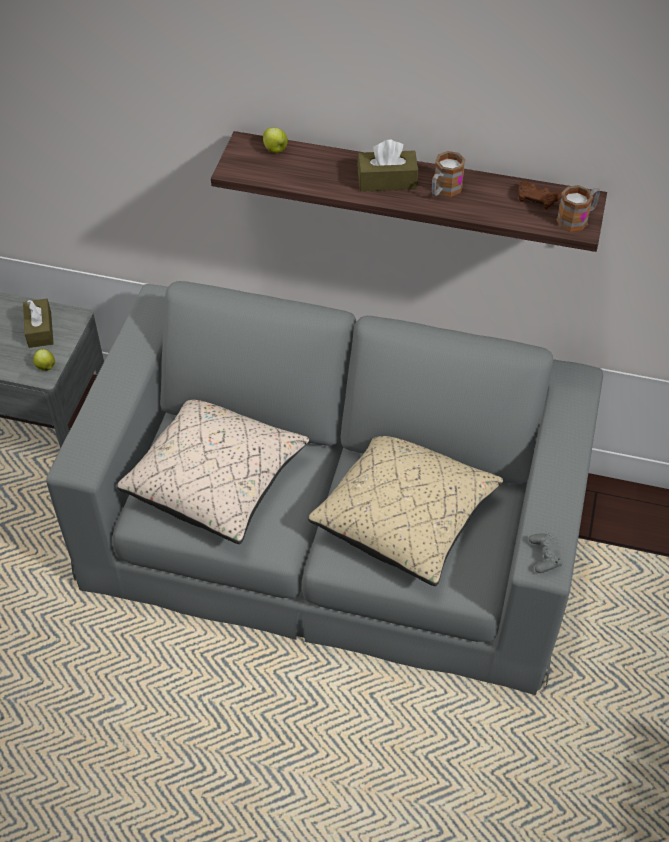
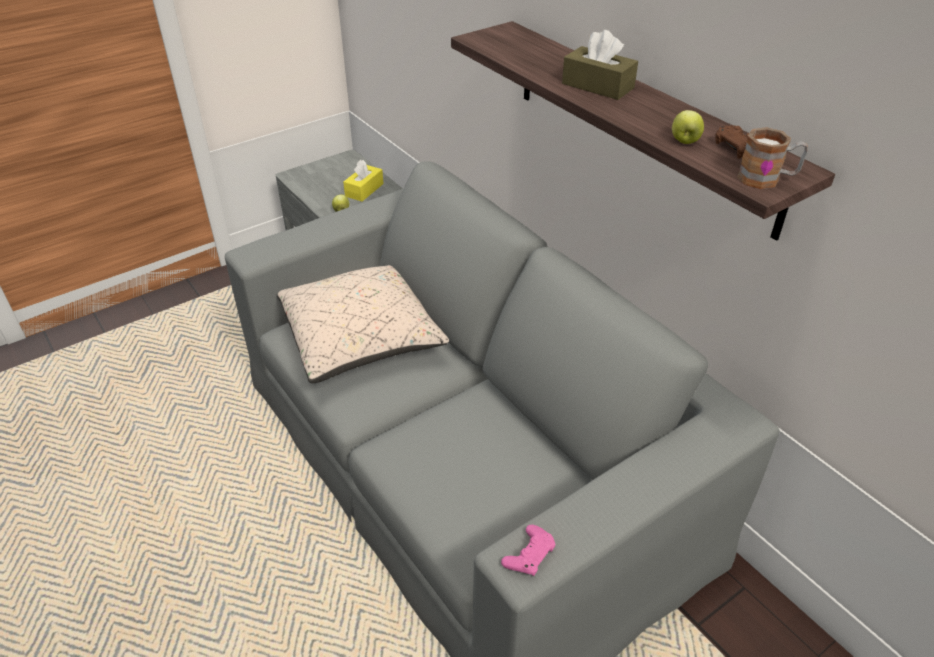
camera: 40 degrees right, 10 degrees down
brown tissue box [23,299,54,348] -> yellow tissue box [343,160,384,202]
apple [263,127,288,153] -> apple moved to [672,110,704,144]
beige pillow [308,436,503,586] -> none
mug [432,151,465,197] -> none
grey game controller [529,533,563,573] -> pink game controller [501,525,555,576]

